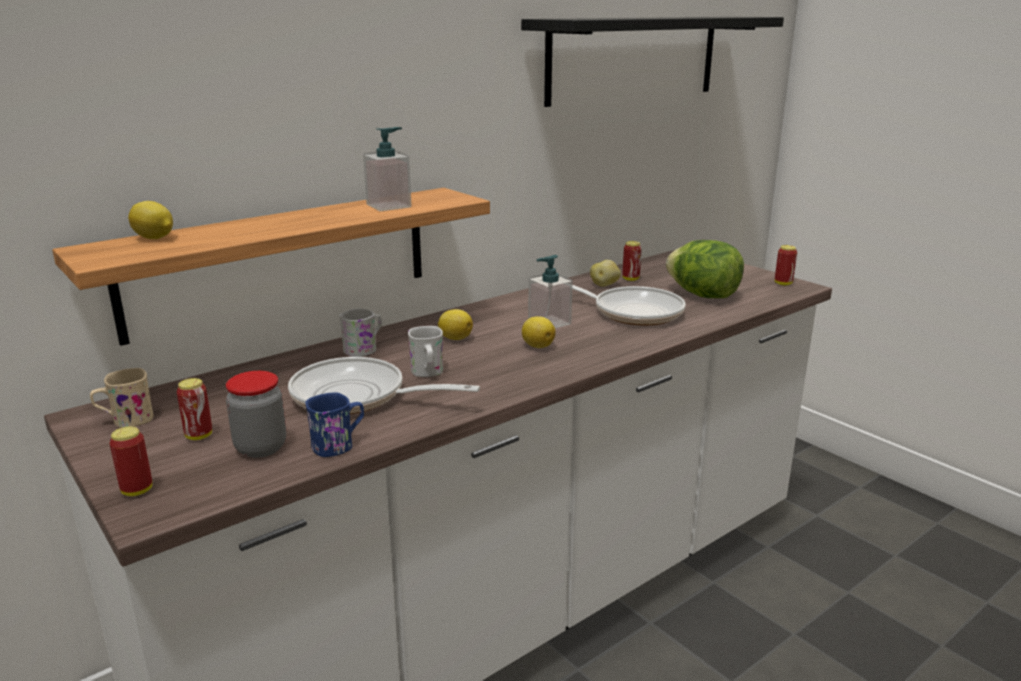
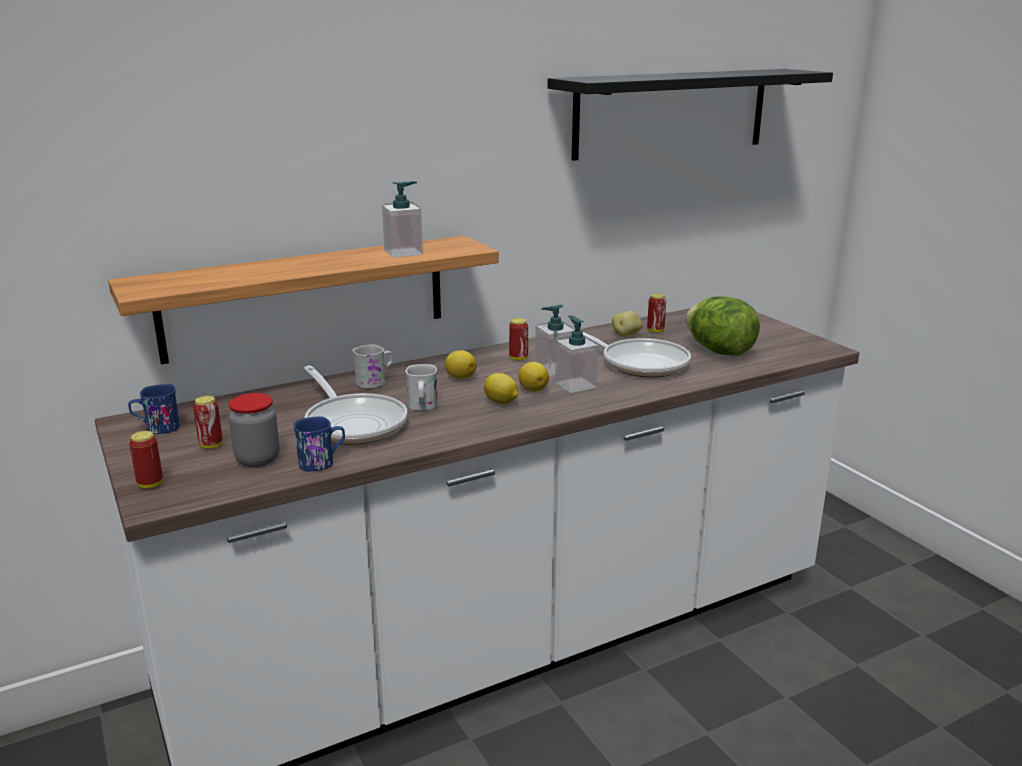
camera: 10 degrees right, 0 degrees up
beige mug [90,368,154,428] -> blue mug [128,384,180,434]
lemon [128,201,173,239] -> lemon moved to [484,373,518,404]
frying pan [288,357,480,414] -> frying pan turned 150 degrees counterclockwise [304,365,407,445]
can [775,245,797,285] -> can moved to [509,318,528,361]
none -> soap dispenser [555,315,599,393]

